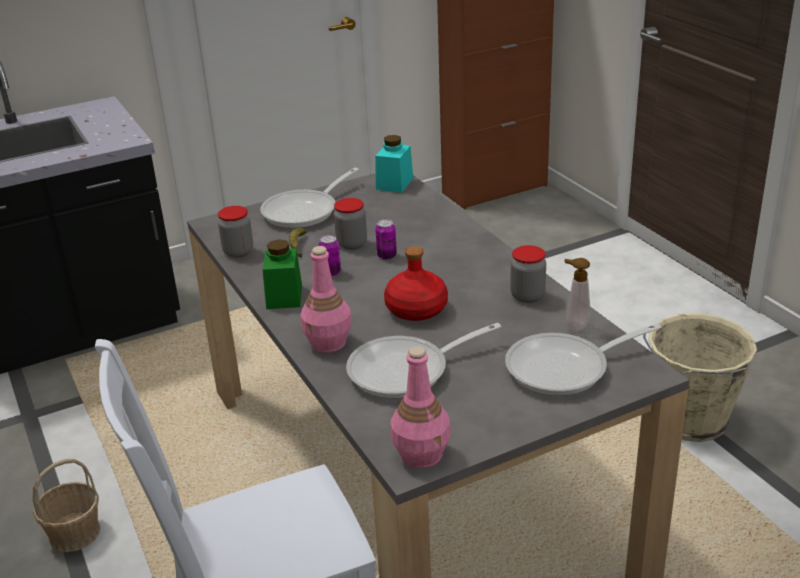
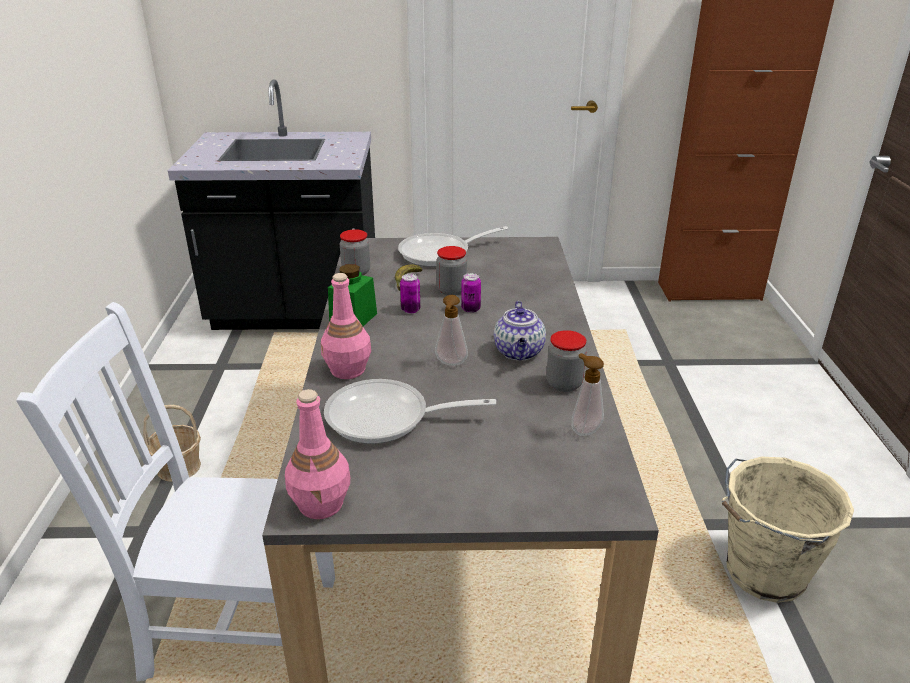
camera: 25 degrees right, 0 degrees up
turquoise jar [375,135,413,193] -> none
red bottle [384,246,448,321] -> soap dispenser [435,295,468,366]
frying pan [505,323,661,396] -> none
none -> teapot [494,301,546,361]

